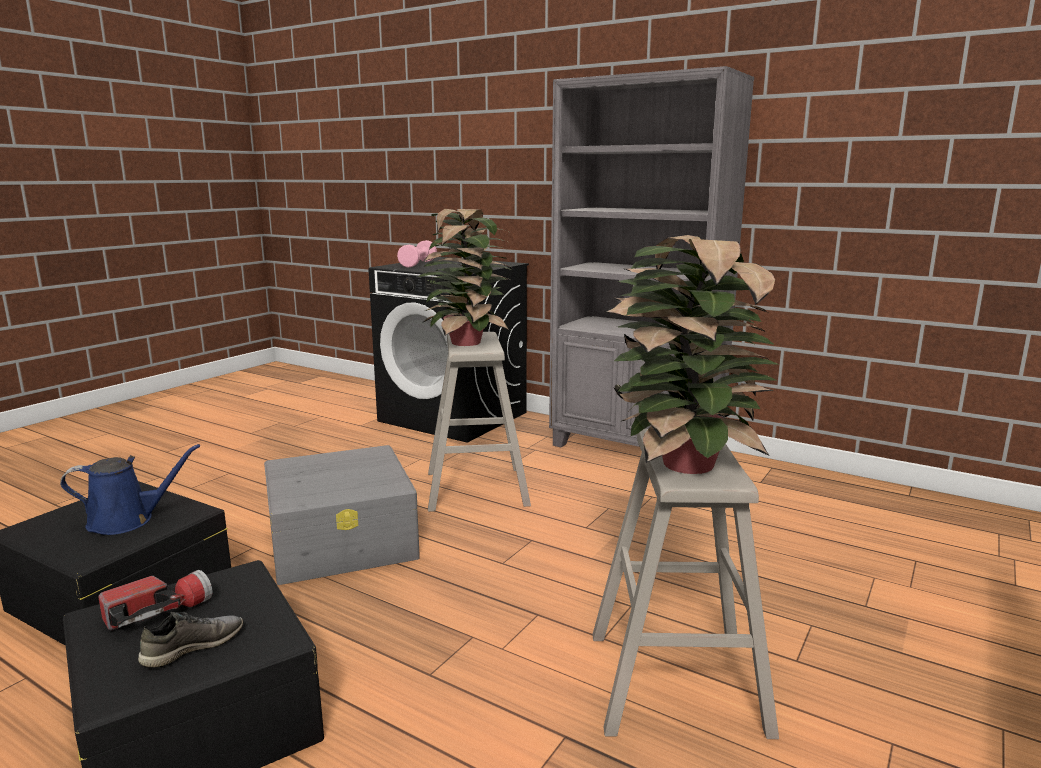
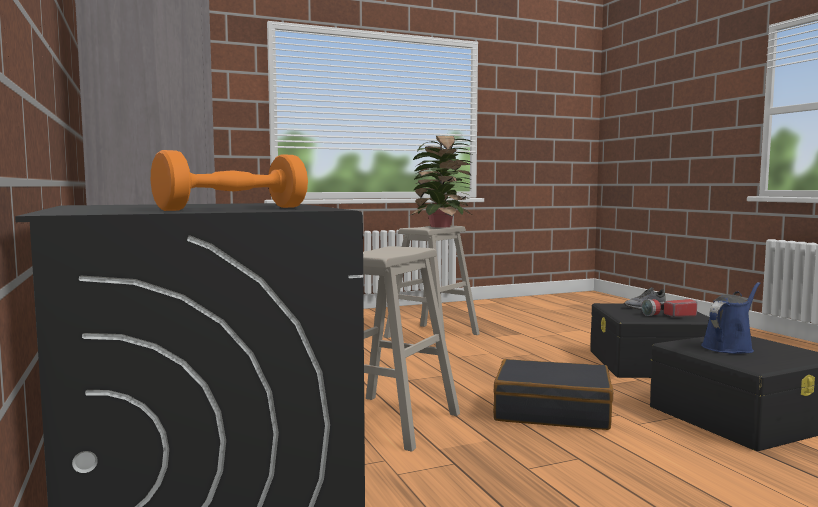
camera: 145 degrees left, 10 degrees down
blue watering can [60,444,200,535] -> blue watering can turned 120 degrees clockwise [701,282,761,354]
grey storage box [264,445,420,585] -> black suitcase [493,359,613,430]
pink dumbbell [397,240,437,268] -> orange dumbbell [151,150,308,211]
potted plant [418,209,514,346] -> none

